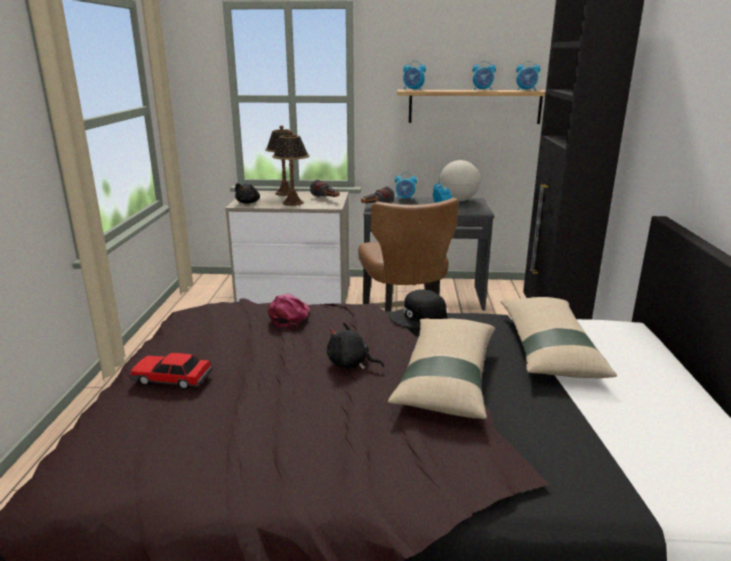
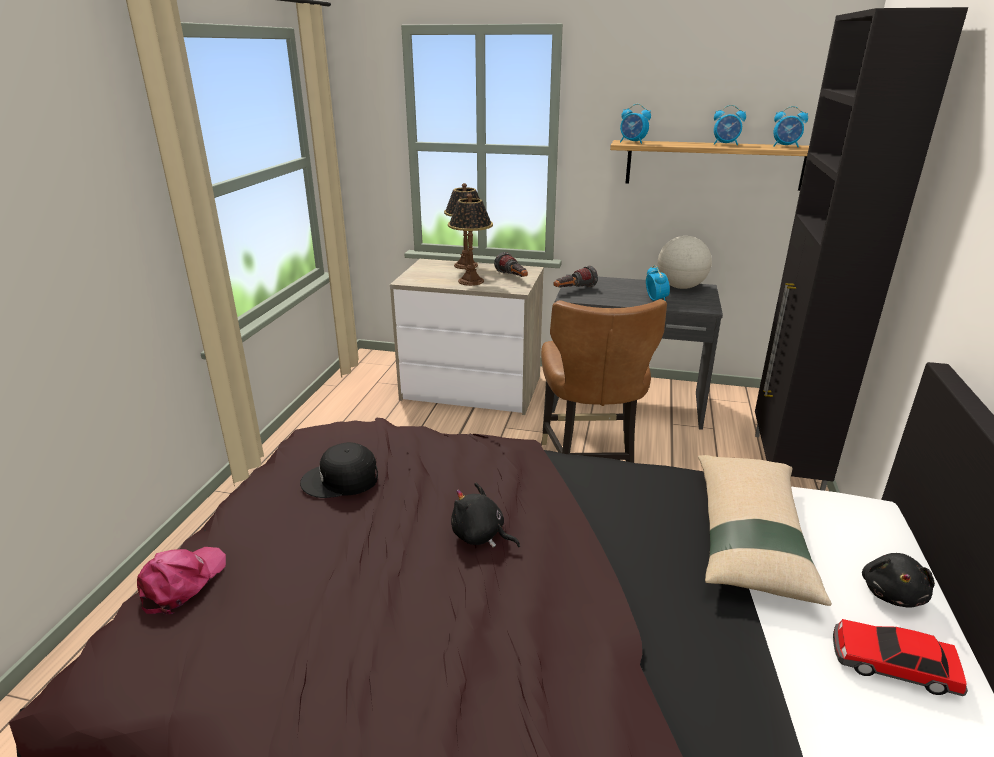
camera: 10 degrees right, 5 degrees up
toy car [129,353,213,390] -> toy car moved to [833,619,968,696]
black plush toy [235,183,260,204] -> black plush toy moved to [862,553,935,608]
pink cap [268,294,310,327] -> pink cap moved to [137,547,226,614]
beige pillow [388,318,495,419] -> none
black cap [389,289,447,328] -> black cap moved to [300,442,378,498]
alarm clock [395,172,417,200] -> none

